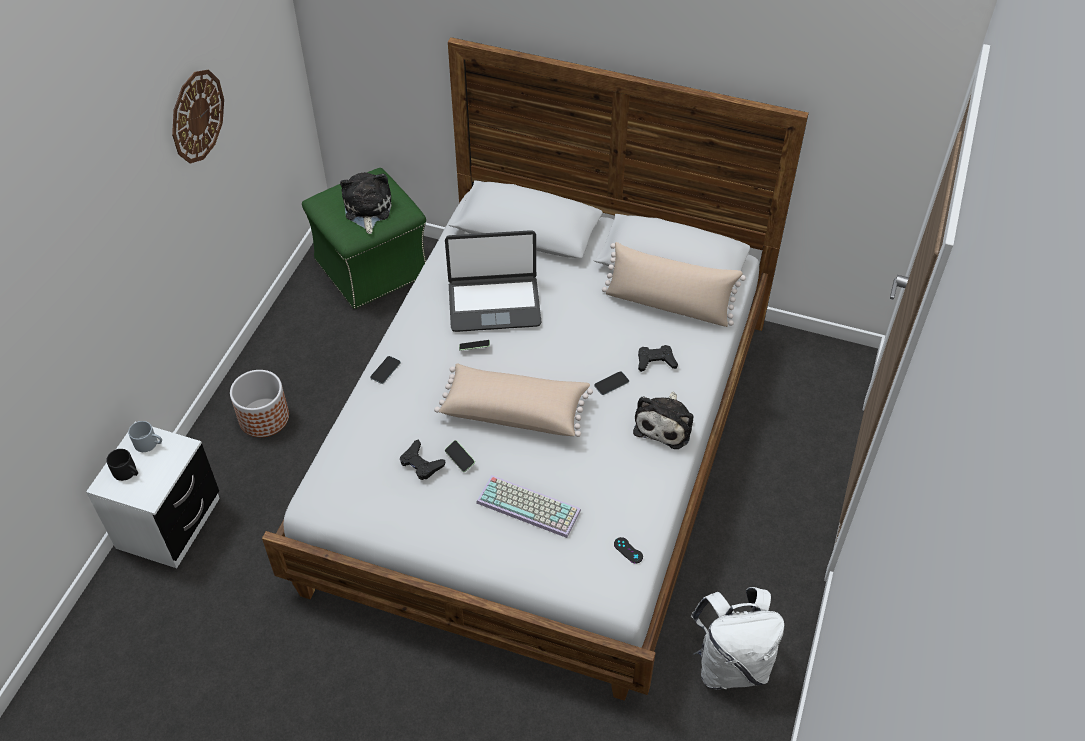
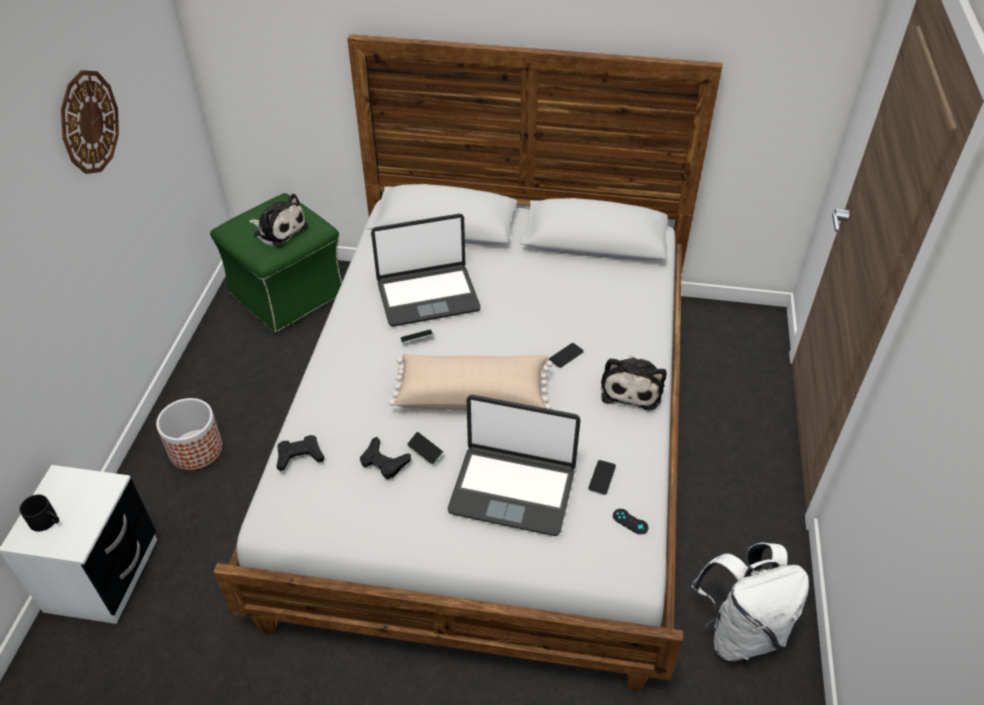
camera: 10 degrees left, 5 degrees down
grey mug [128,421,162,452] -> none
plush toy [340,172,392,234] -> plush toy turned 135 degrees clockwise [249,194,308,247]
phone [370,356,401,384] -> phone moved to [588,460,616,495]
keyboard [476,475,581,538] -> laptop [448,395,581,536]
beige pillow [602,242,746,327] -> none
black game controller [638,345,678,372] -> black game controller moved to [276,435,324,471]

